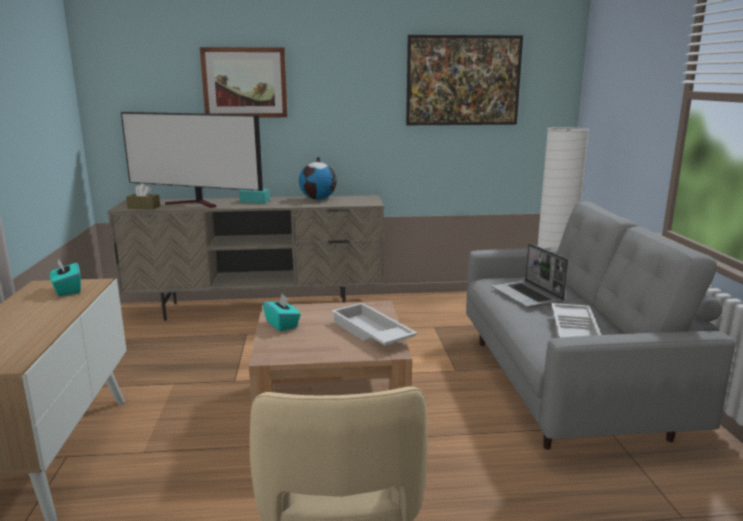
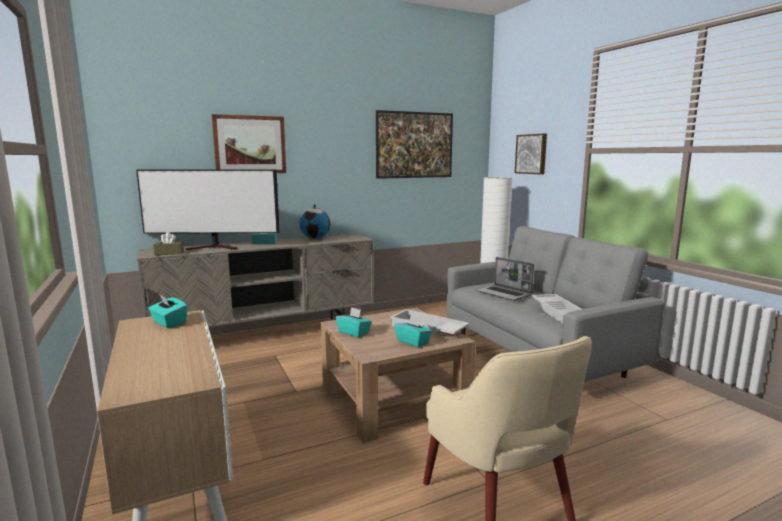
camera: 20 degrees left, 5 degrees down
none -> turquoise tissue box [394,315,432,347]
none -> picture [515,133,547,174]

